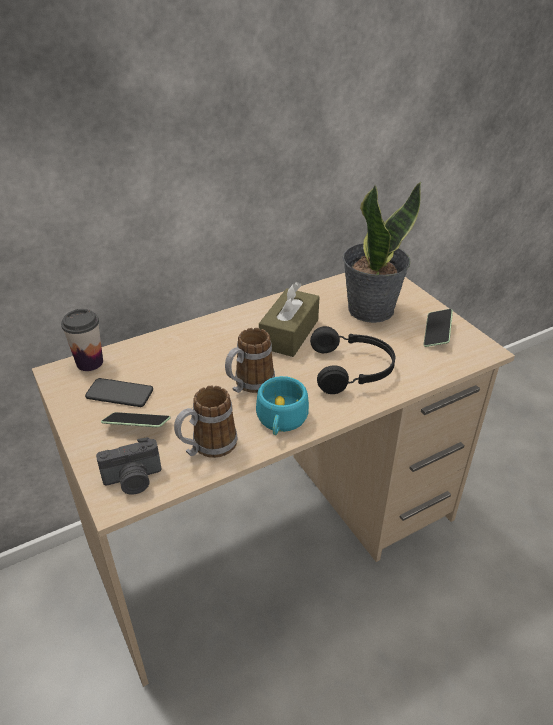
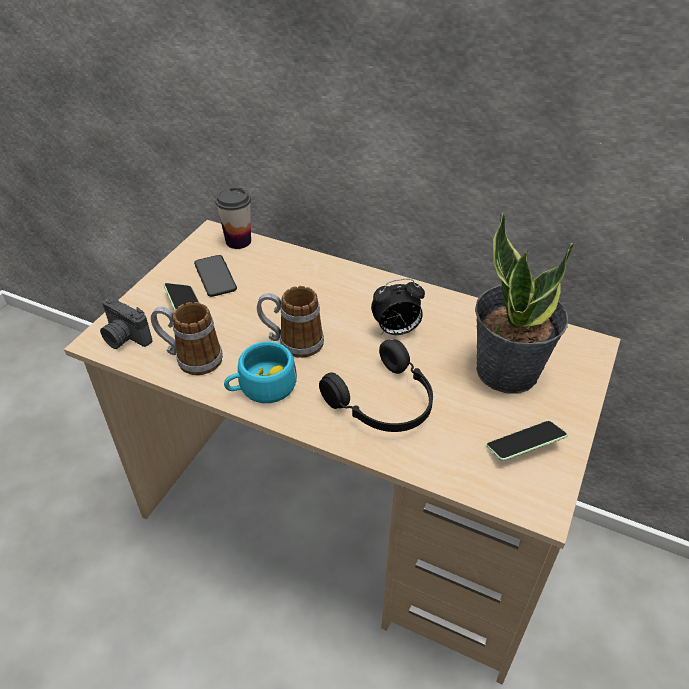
camera: 55 degrees right, 5 degrees up
brown tissue box [259,282,319,357] -> alarm clock [371,278,425,335]

